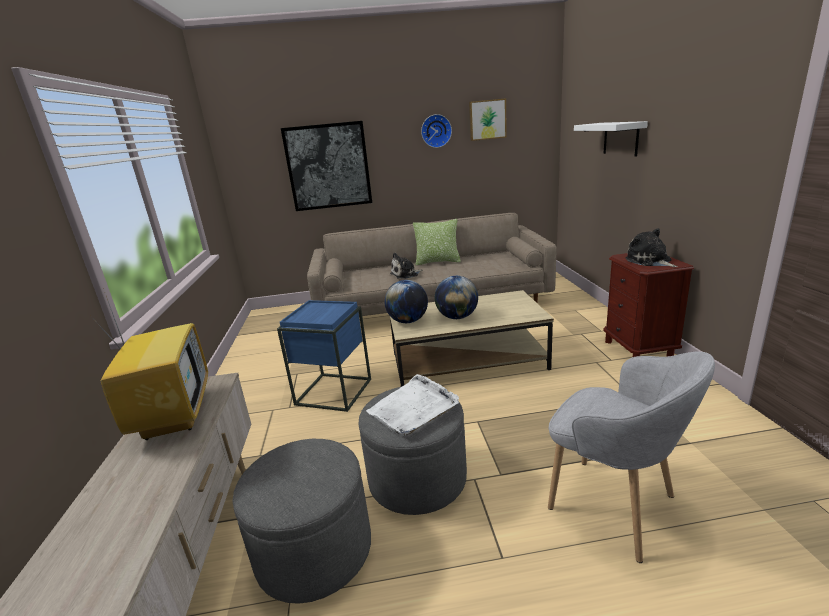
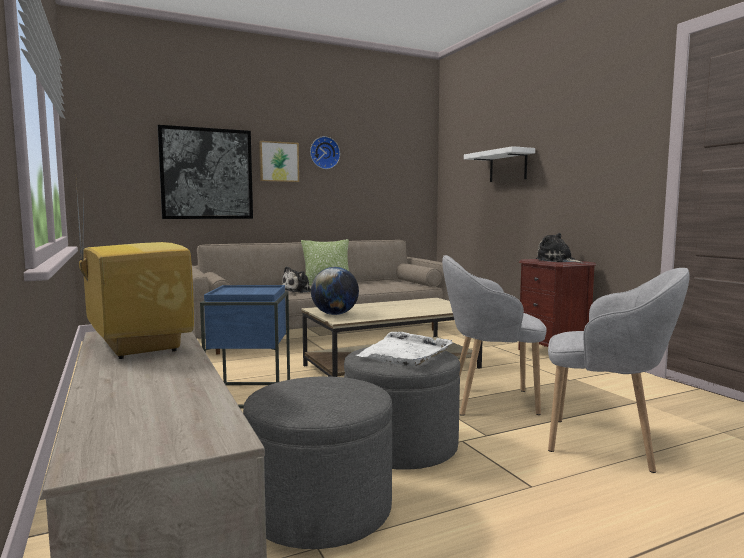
camera: 20 degrees left, 15 degrees down
globe [435,276,478,319] -> none
picture [469,98,507,141] -> picture moved to [259,141,299,182]
none -> grey armchair [442,255,547,416]

